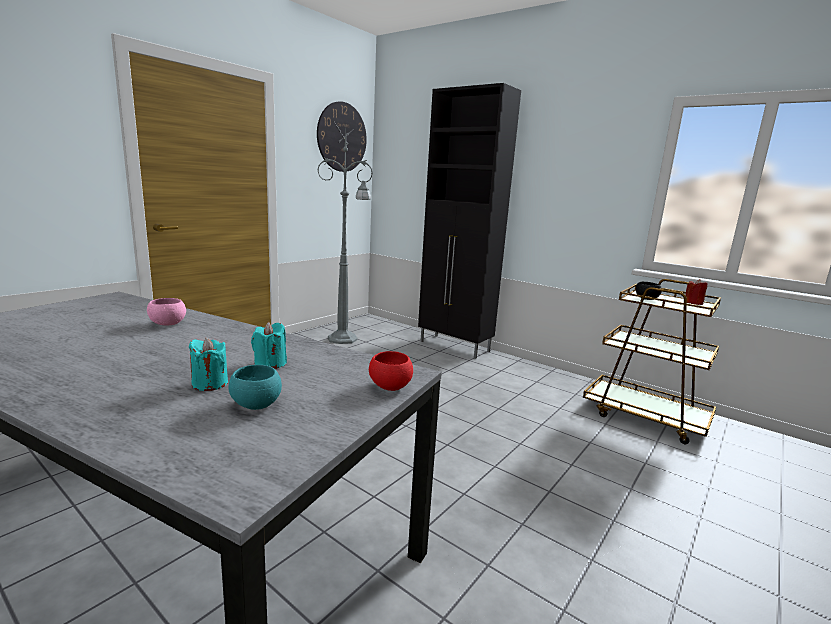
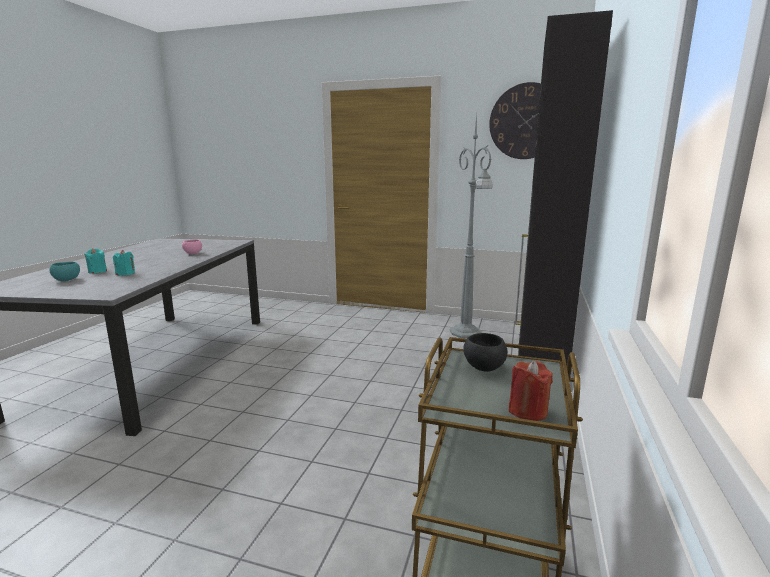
camera: 70 degrees right, 0 degrees up
red bowl [369,351,413,391] -> none

